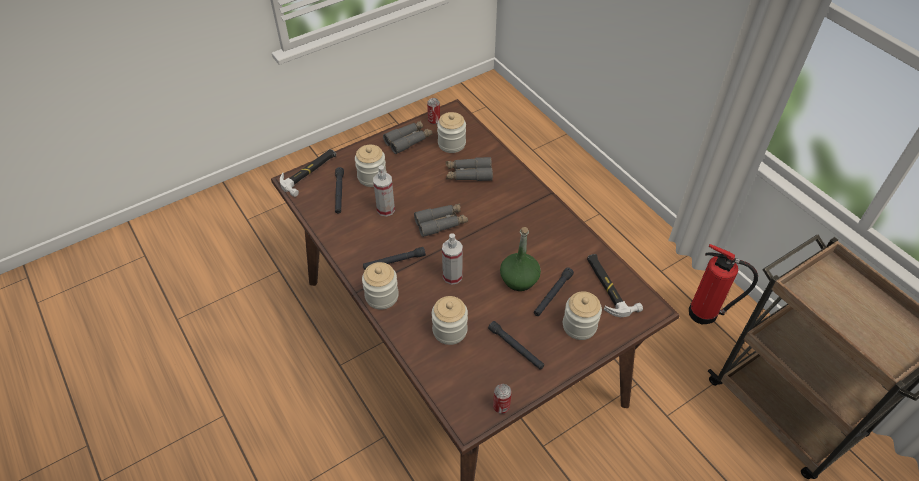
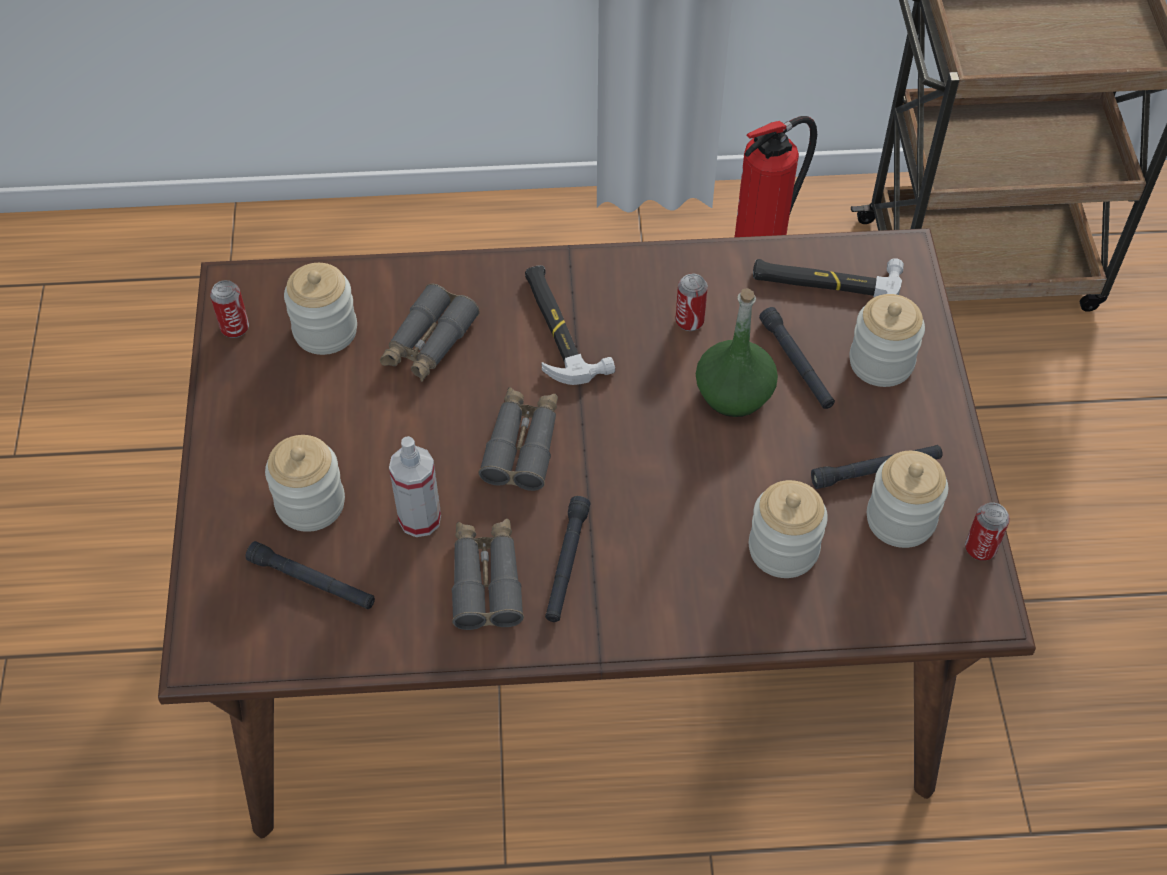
camera: 60 degrees left, 5 degrees up
hammer [280,149,336,197] -> hammer moved to [525,265,615,385]
jar [362,262,399,310] -> jar moved to [867,451,948,548]
grey binoculars [383,120,433,154] -> grey binoculars moved to [452,519,524,630]
spray bottle [442,233,463,285] -> none
none -> can [675,274,708,331]

